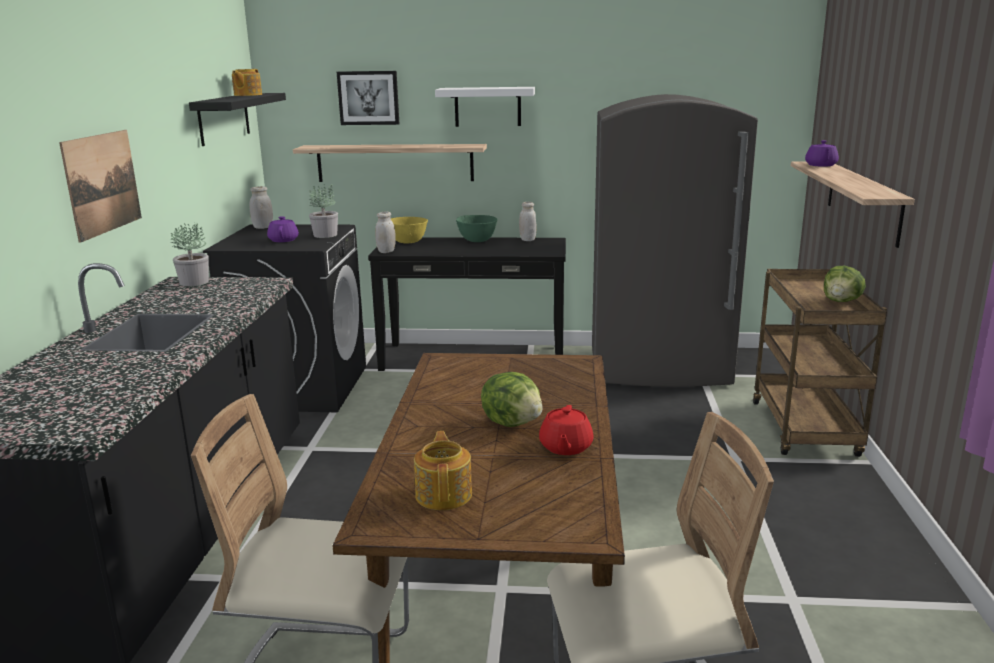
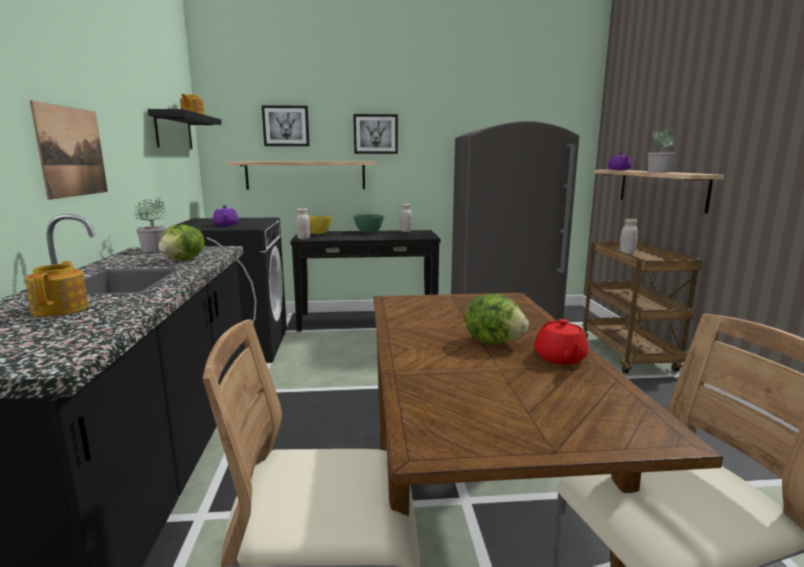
camera: 10 degrees left, 5 degrees down
white jar [249,186,273,229] -> white jar moved to [620,219,638,254]
potted plant [309,184,338,238] -> potted plant moved to [648,128,675,172]
teapot [414,431,472,510] -> teapot moved to [25,261,89,317]
white shelf [435,87,535,127] -> picture [353,114,398,154]
lettuce [824,266,866,302] -> lettuce moved to [158,224,205,260]

